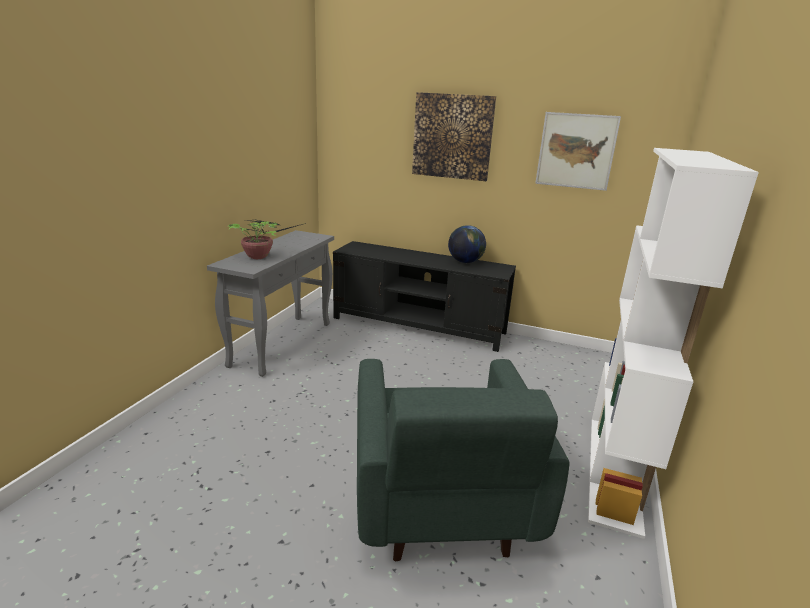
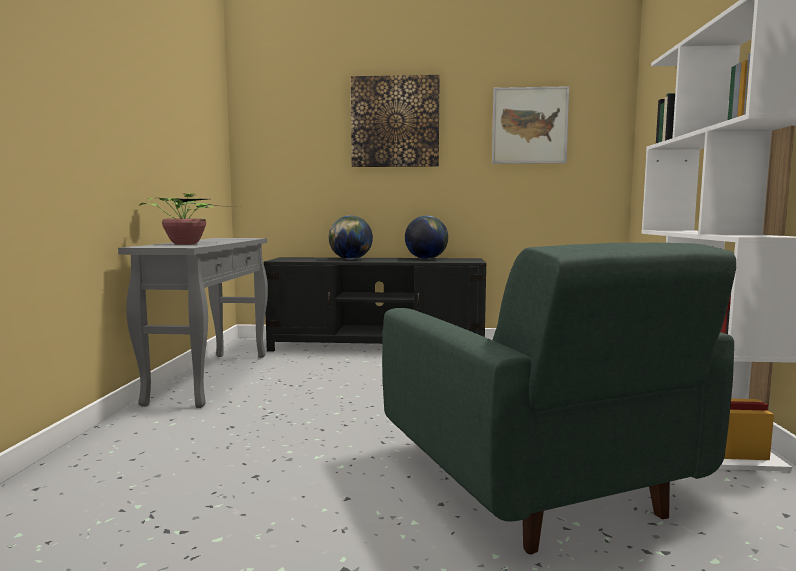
camera: 15 degrees left, 15 degrees down
none -> globe [329,215,373,259]

